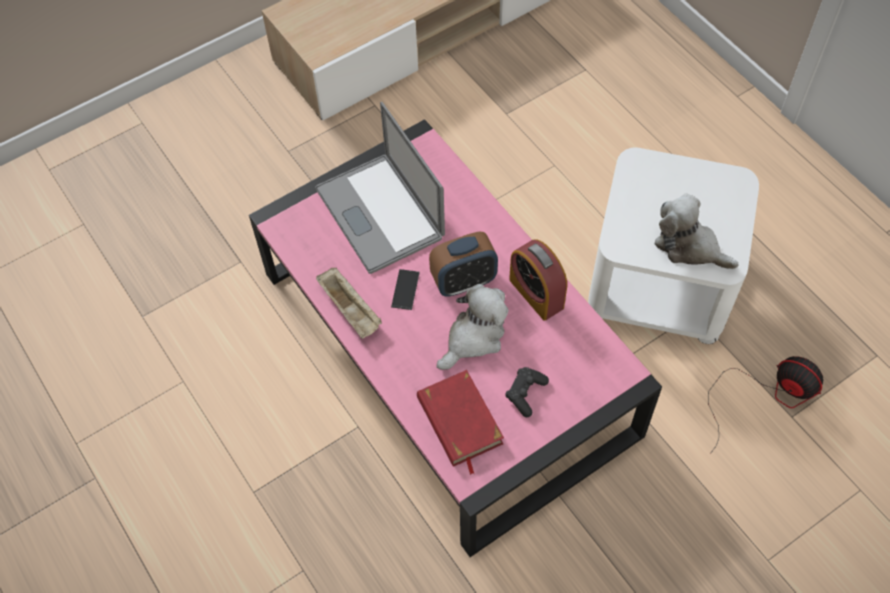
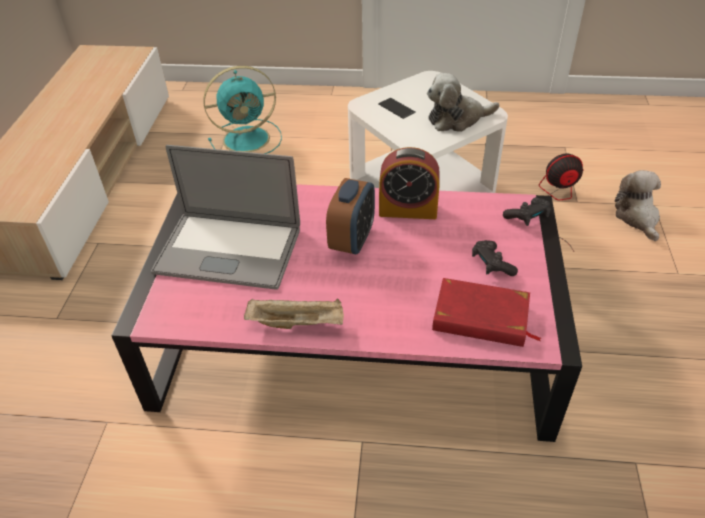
camera: 50 degrees left, 15 degrees down
phone [391,269,420,310] -> phone moved to [378,98,416,119]
plush toy [437,284,509,370] -> plush toy moved to [615,170,661,241]
none -> turquoise fan [203,66,282,154]
none -> black game controller [503,197,551,226]

